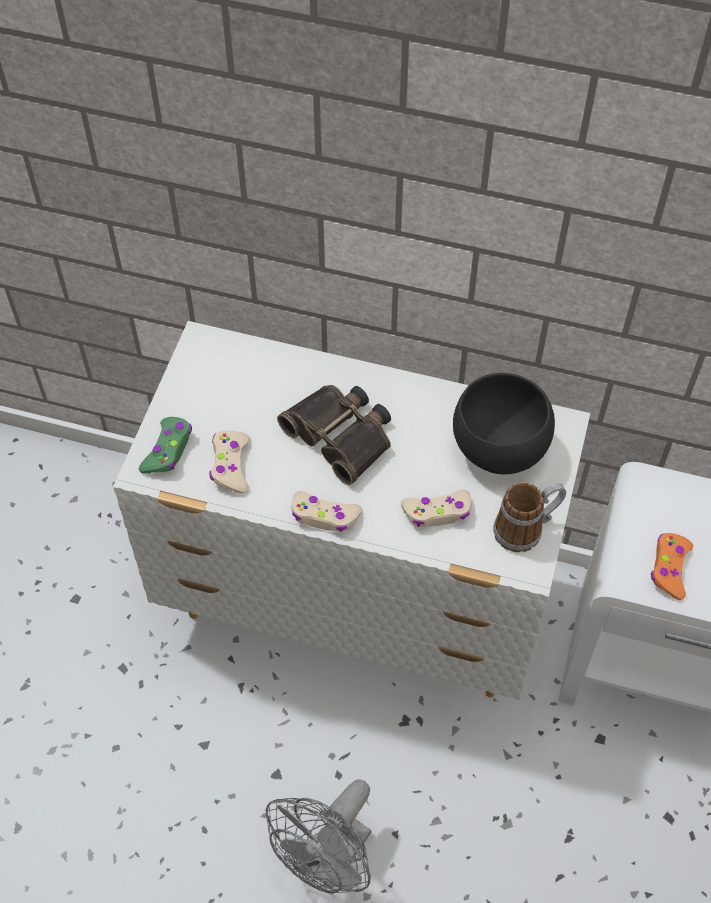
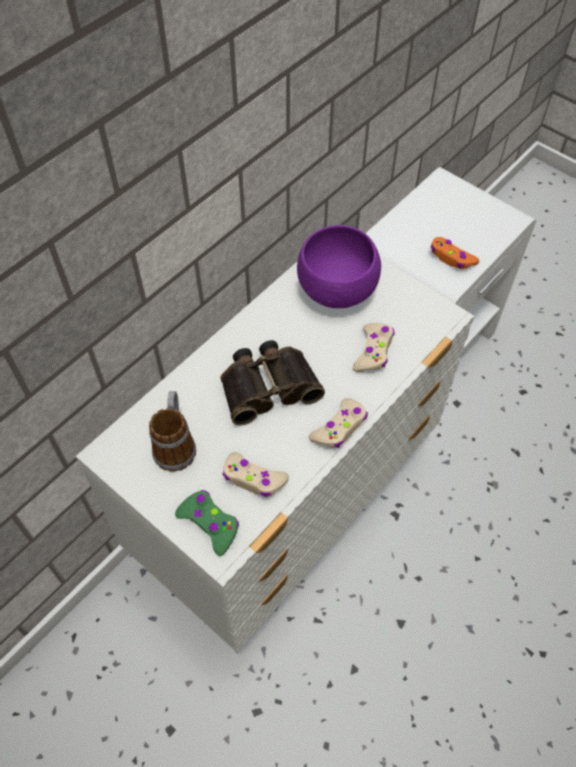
camera: 65 degrees left, 0 degrees up
grey fan [266,779,371,894] -> none
black bowl [453,373,555,474] -> purple bowl [297,225,381,308]
mug [493,482,566,552] -> mug moved to [149,391,196,472]

